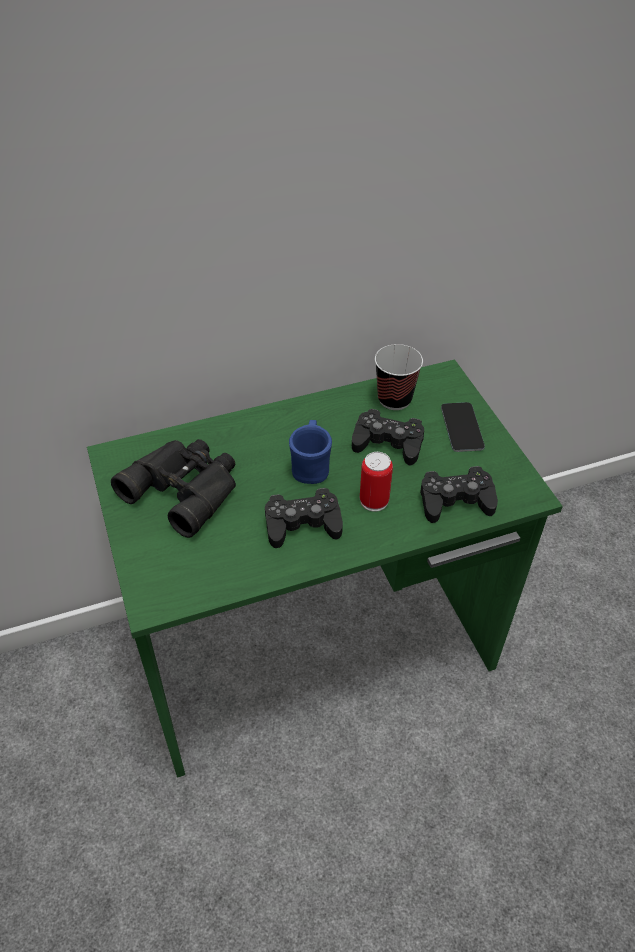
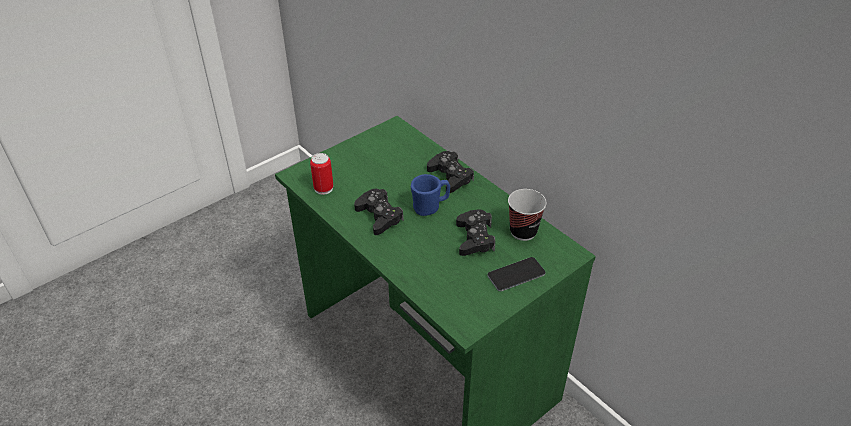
camera: 70 degrees right, 5 degrees down
black binoculars [111,439,236,538] -> none
can [360,452,393,512] -> can moved to [310,153,333,195]
black game controller [420,466,498,523] -> black game controller moved to [427,151,474,193]

